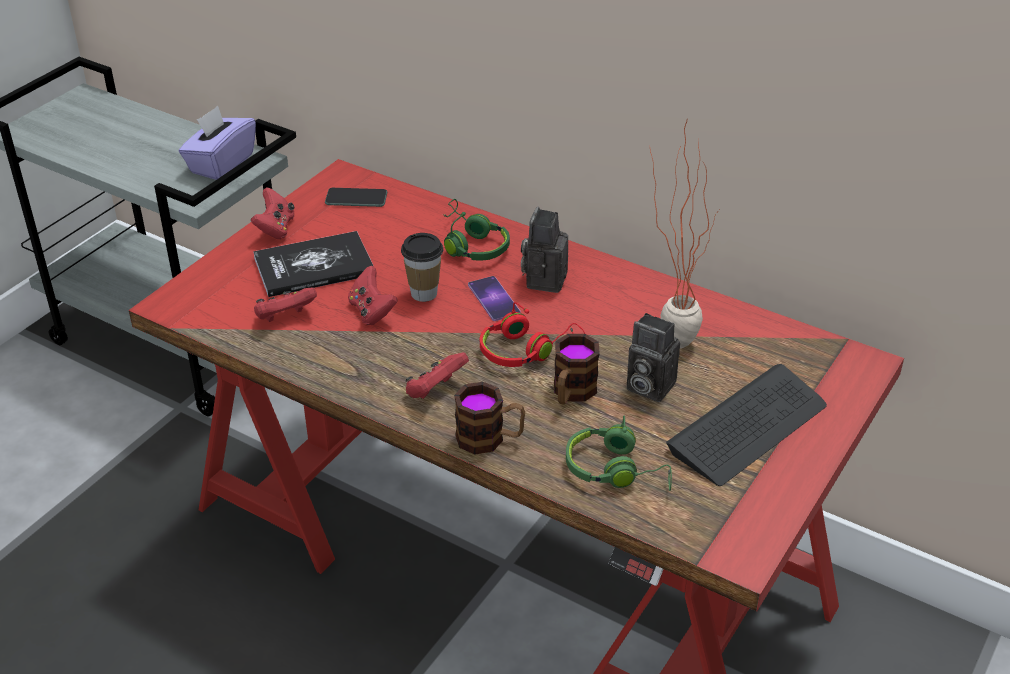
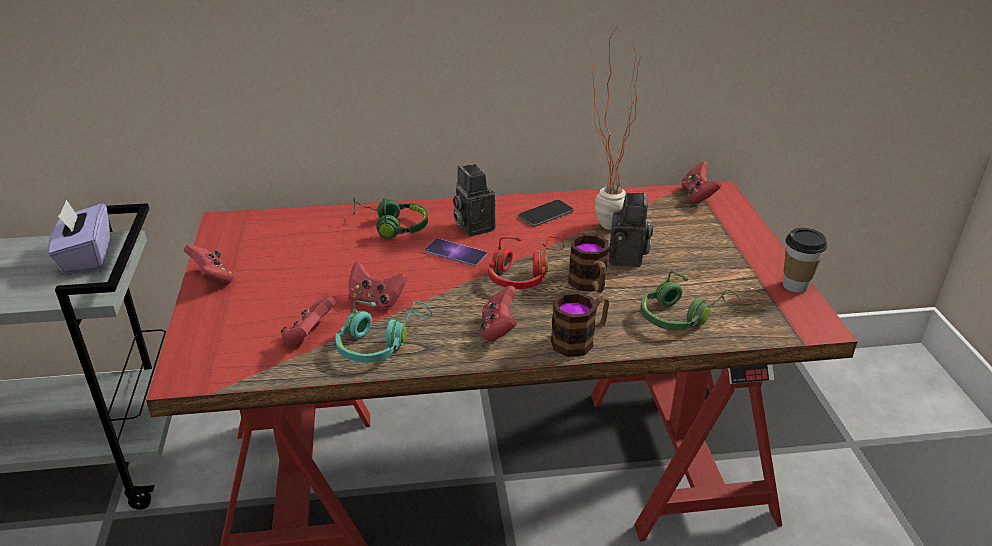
camera: 40 degrees left, 5 degrees down
book [253,231,374,297] -> none
phone [325,188,387,207] -> phone moved to [518,200,574,227]
cup [401,233,443,302] -> cup moved to [783,228,827,293]
camera [627,313,680,402] -> camera turned 75 degrees counterclockwise [608,191,653,267]
keyboard [666,364,827,486] -> none
none -> turquoise headphones [335,301,432,363]
none -> red game controller [681,162,721,203]

